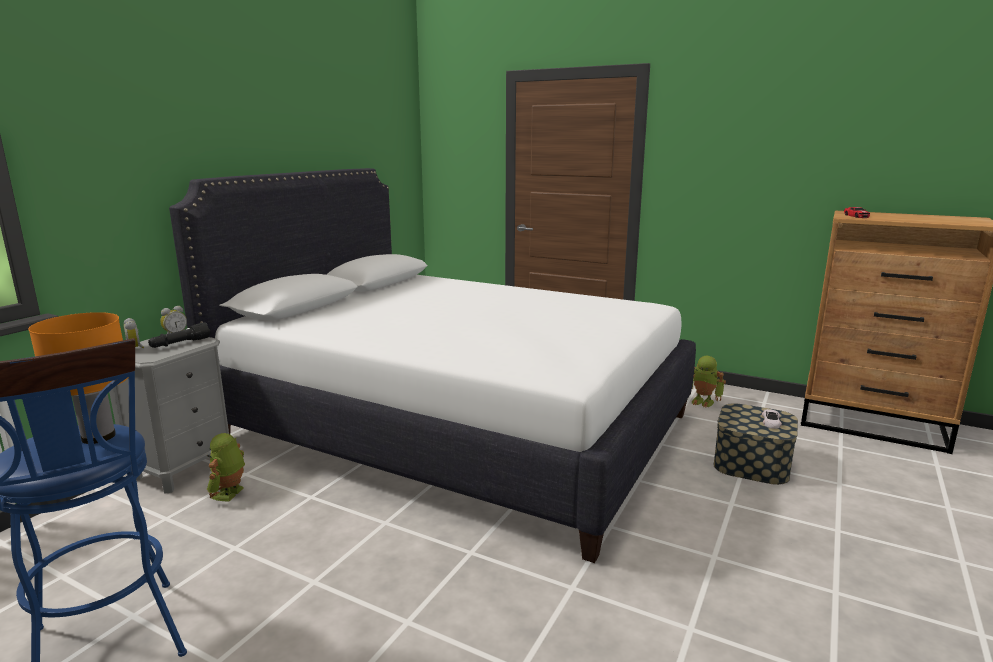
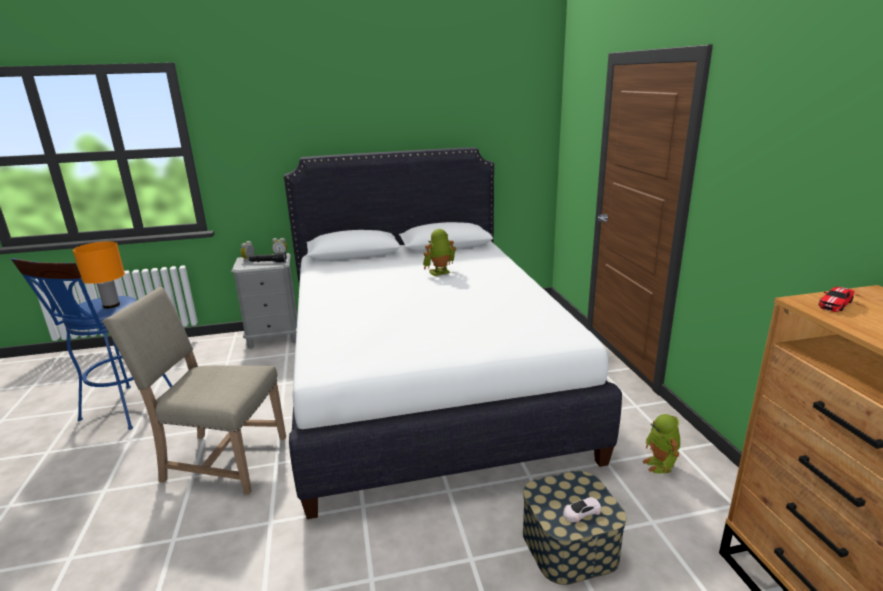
camera: 50 degrees right, 5 degrees up
toy robot [207,433,245,502] -> toy robot moved to [423,229,456,276]
none -> beige chair [102,287,286,495]

